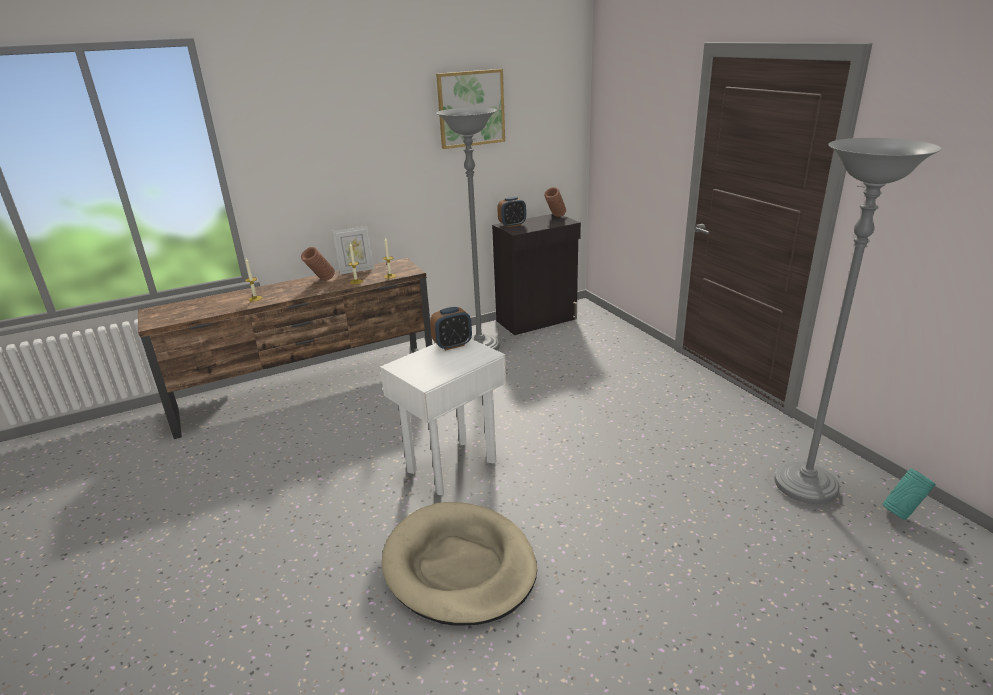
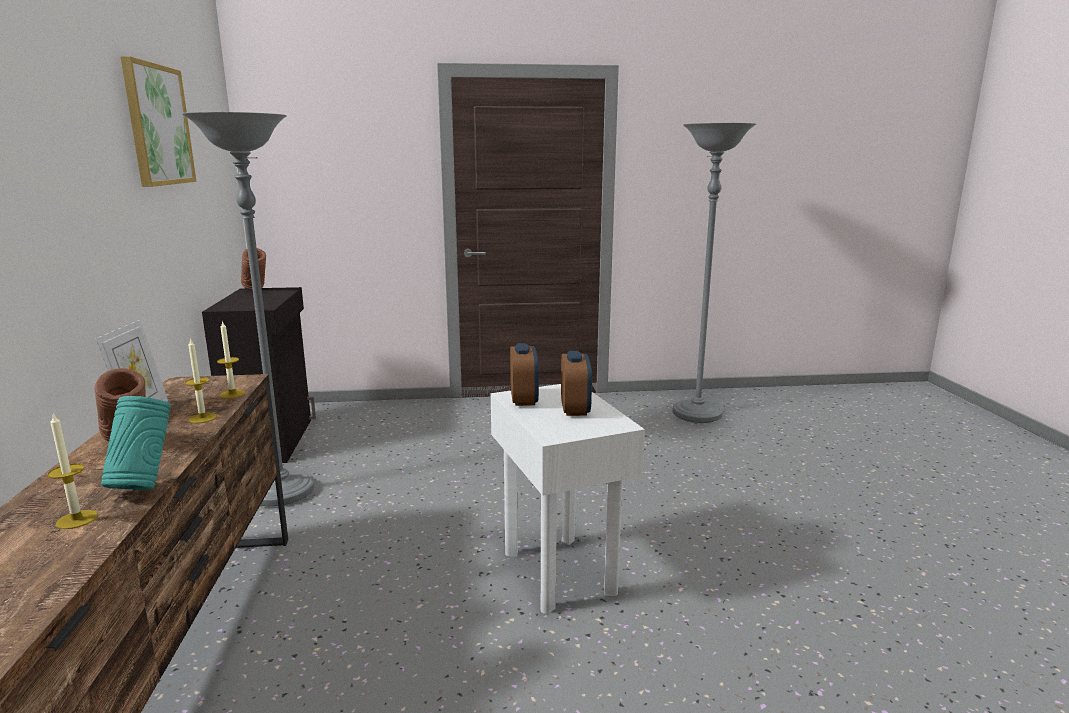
camera: 70 degrees left, 10 degrees down
beige dog bed [382,502,537,626] -> none
alarm clock [497,197,526,227] -> alarm clock moved to [561,351,592,416]
turquoise vase [883,468,936,520] -> turquoise vase moved to [101,396,171,490]

